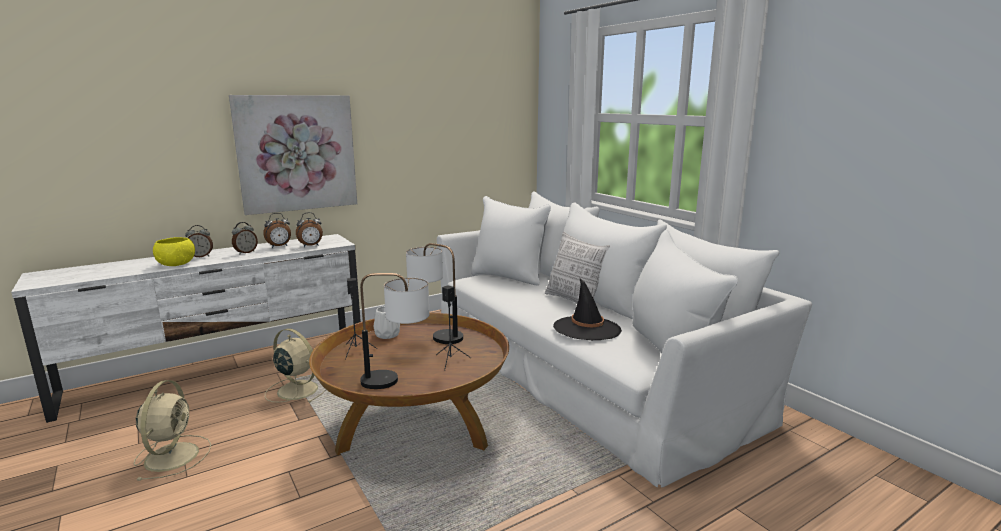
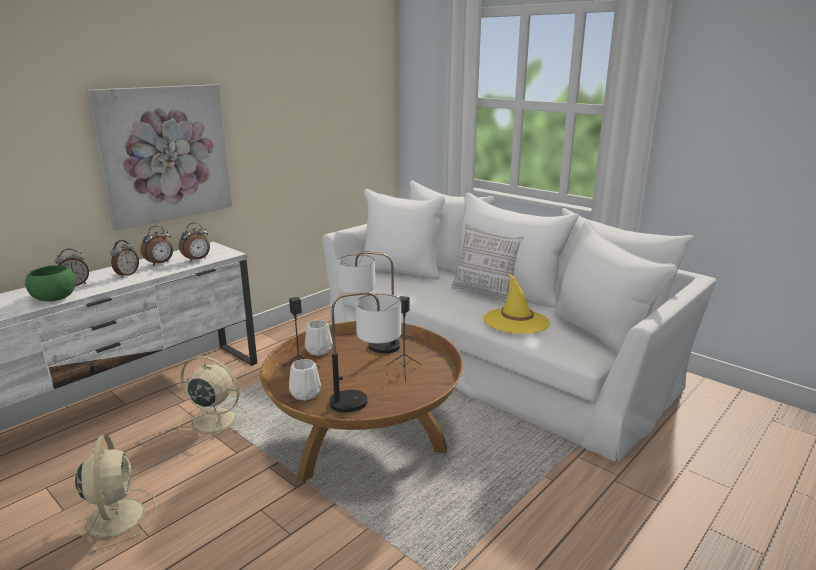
camera: 15 degrees left, 5 degrees up
yellow bowl [153,237,195,266] -> green bowl [25,265,76,302]
black hat [553,278,622,340] -> yellow hat [483,273,550,334]
none -> white vase [289,359,321,400]

